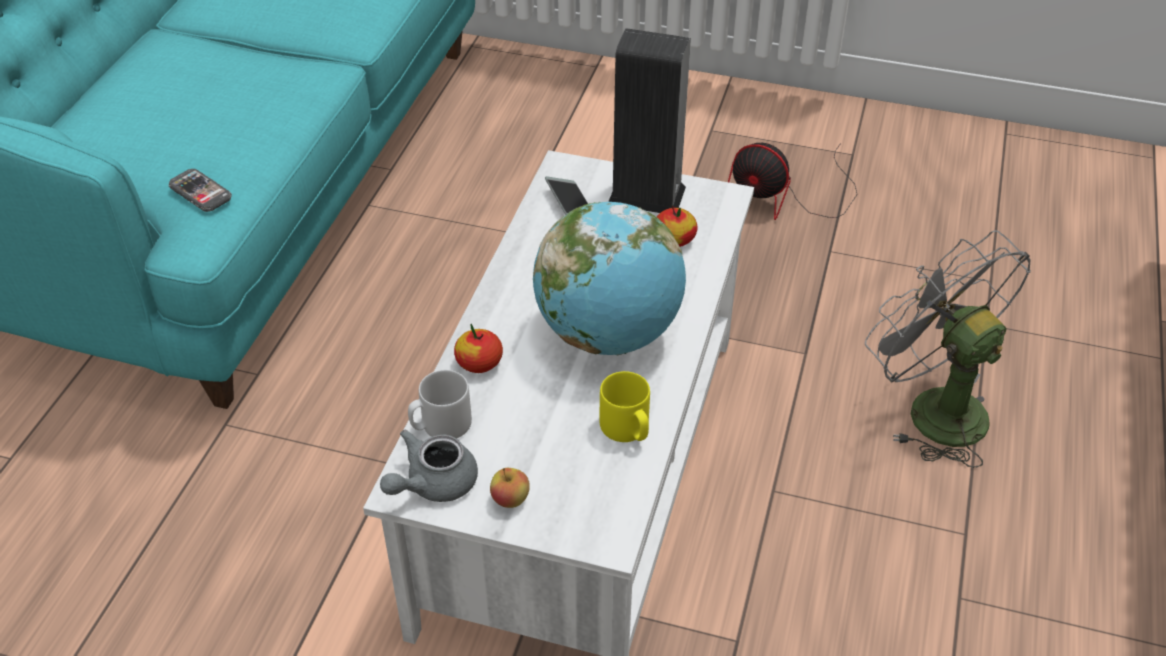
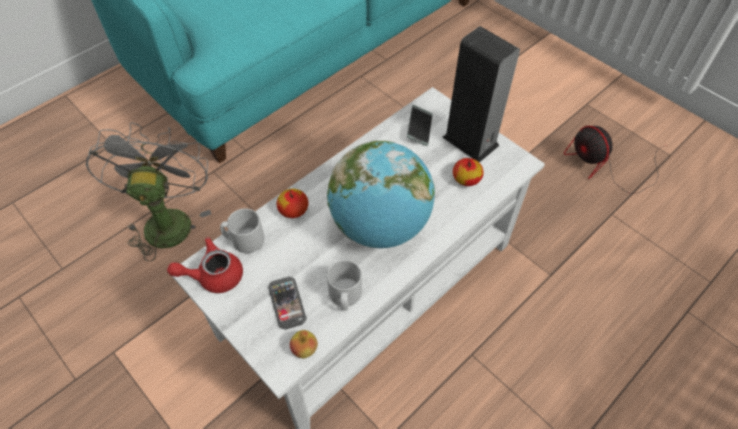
camera: 30 degrees right, 10 degrees up
phone [169,169,232,212] -> phone moved to [268,277,307,330]
grey teapot [380,430,478,502] -> red teapot [167,237,243,293]
apple [490,468,530,508] -> apple moved to [290,330,318,358]
yellow mug [599,371,650,442] -> grey mug [327,260,362,311]
grey fan [865,230,1031,468] -> grey fan moved to [85,122,211,261]

